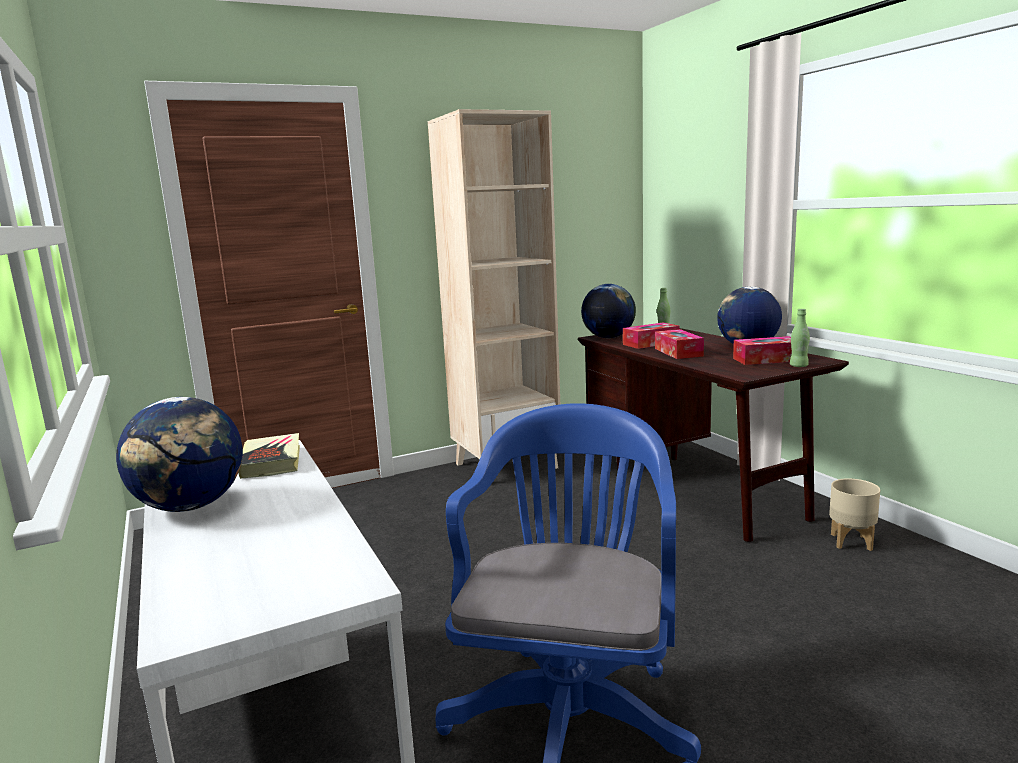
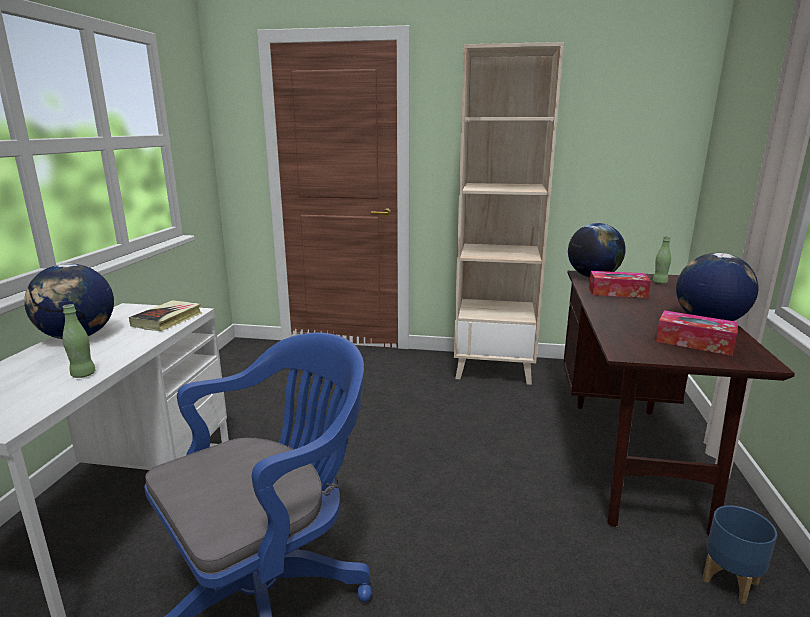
camera: 35 degrees right, 5 degrees up
tissue box [655,329,704,359] -> none
green bottle [790,309,810,367] -> green bottle moved to [62,304,96,378]
beige planter [829,478,880,551] -> blue planter [702,505,777,604]

